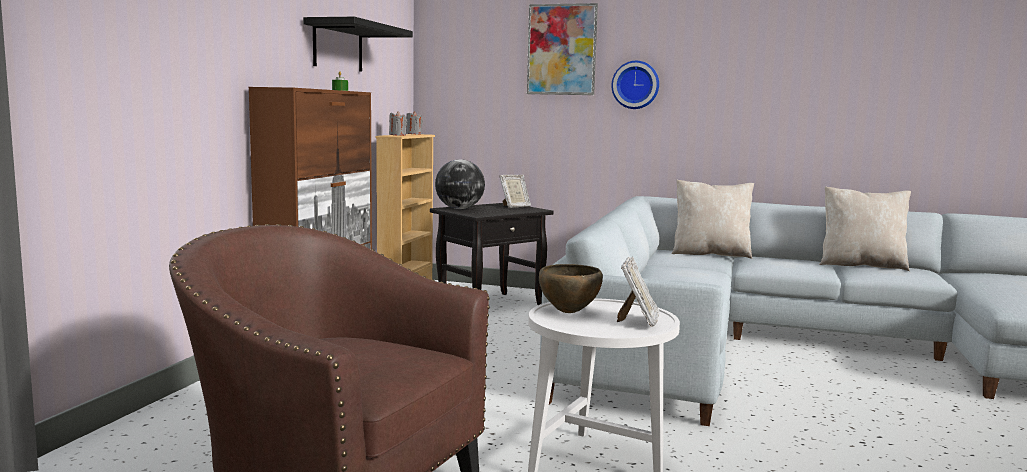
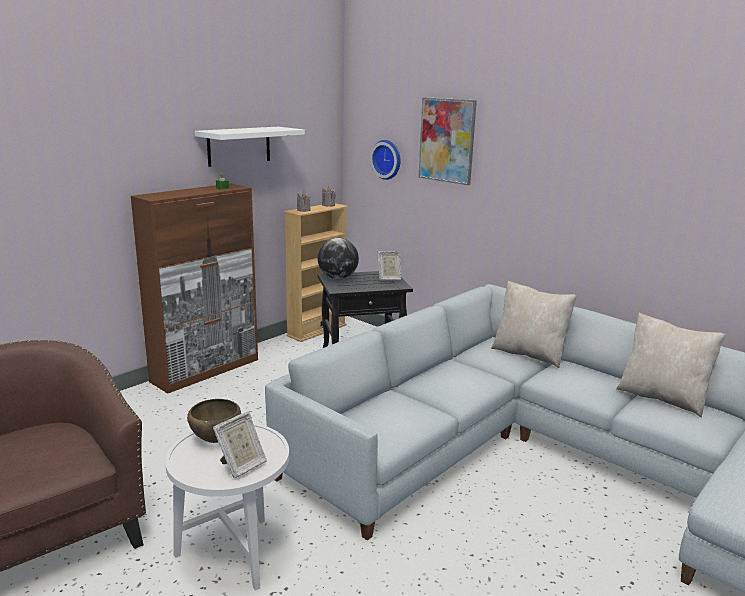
camera: 25 degrees right, 10 degrees up
black shelf [303,17,413,72] -> white shelf [195,127,305,167]
wall clock [611,61,659,109] -> wall clock moved to [370,140,401,180]

